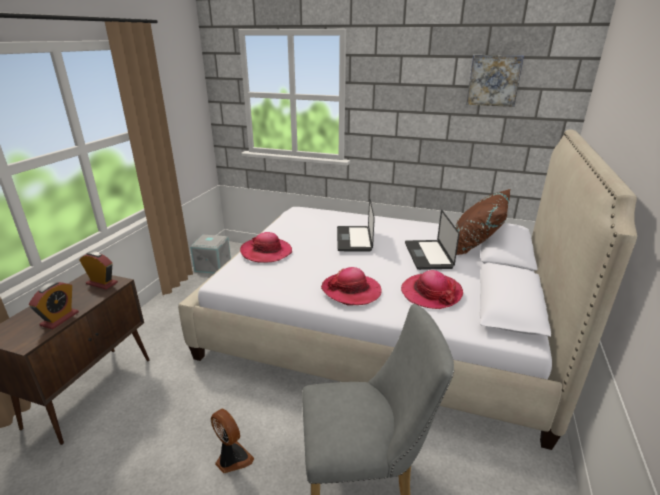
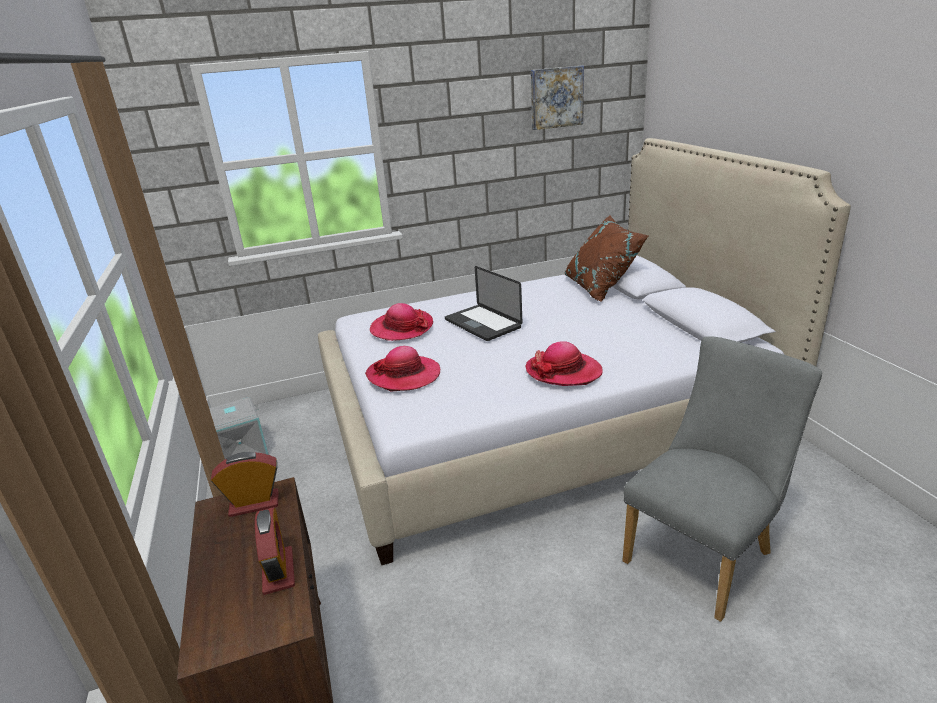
camera: 35 degrees left, 0 degrees up
fan [211,409,254,473] -> none
hat [401,270,463,309] -> hat moved to [370,303,433,341]
laptop [405,210,459,270] -> none

